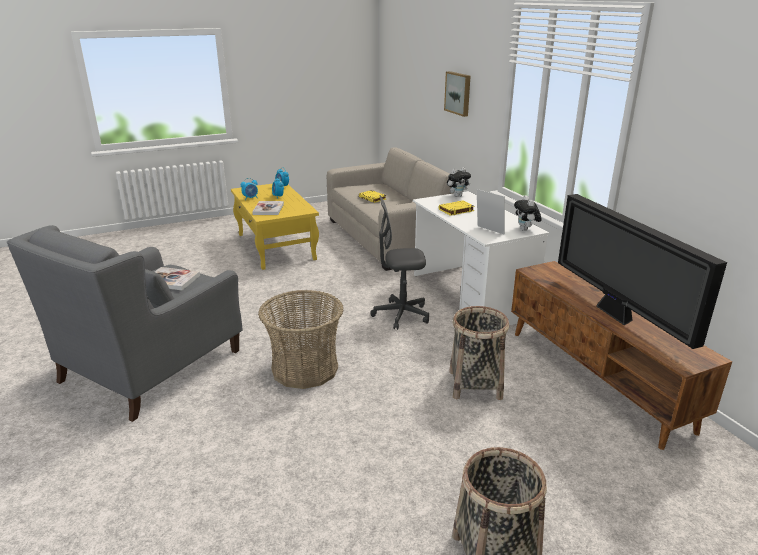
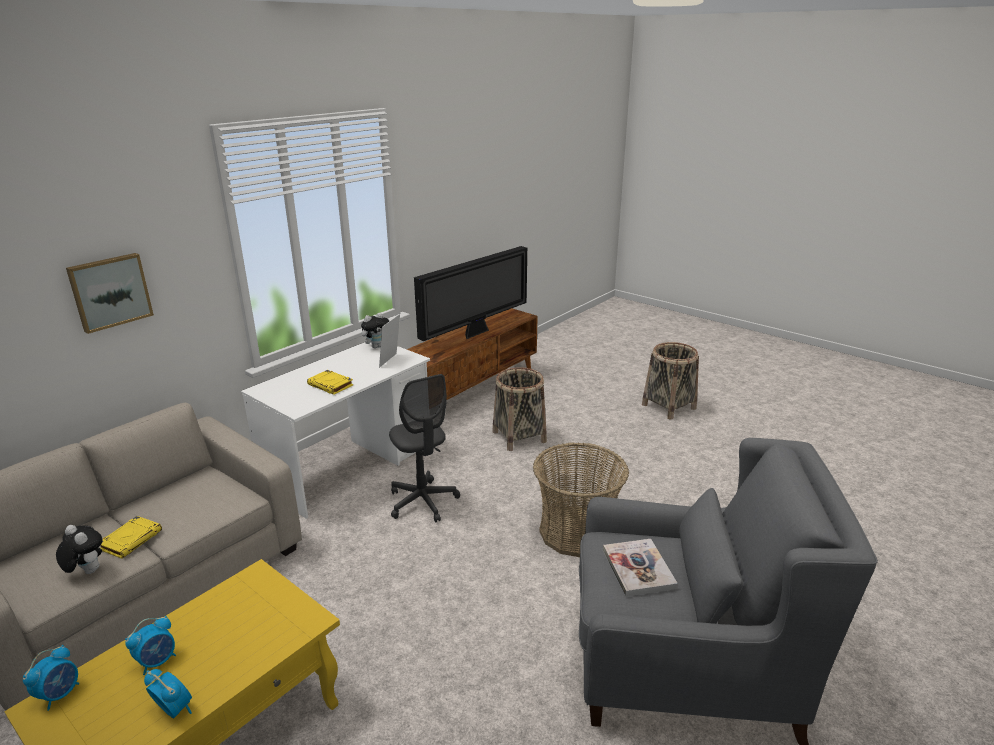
camera: 115 degrees left, 0 degrees up
book [252,201,284,215] -> none
plush toy [447,167,471,197] -> plush toy moved to [56,525,102,574]

